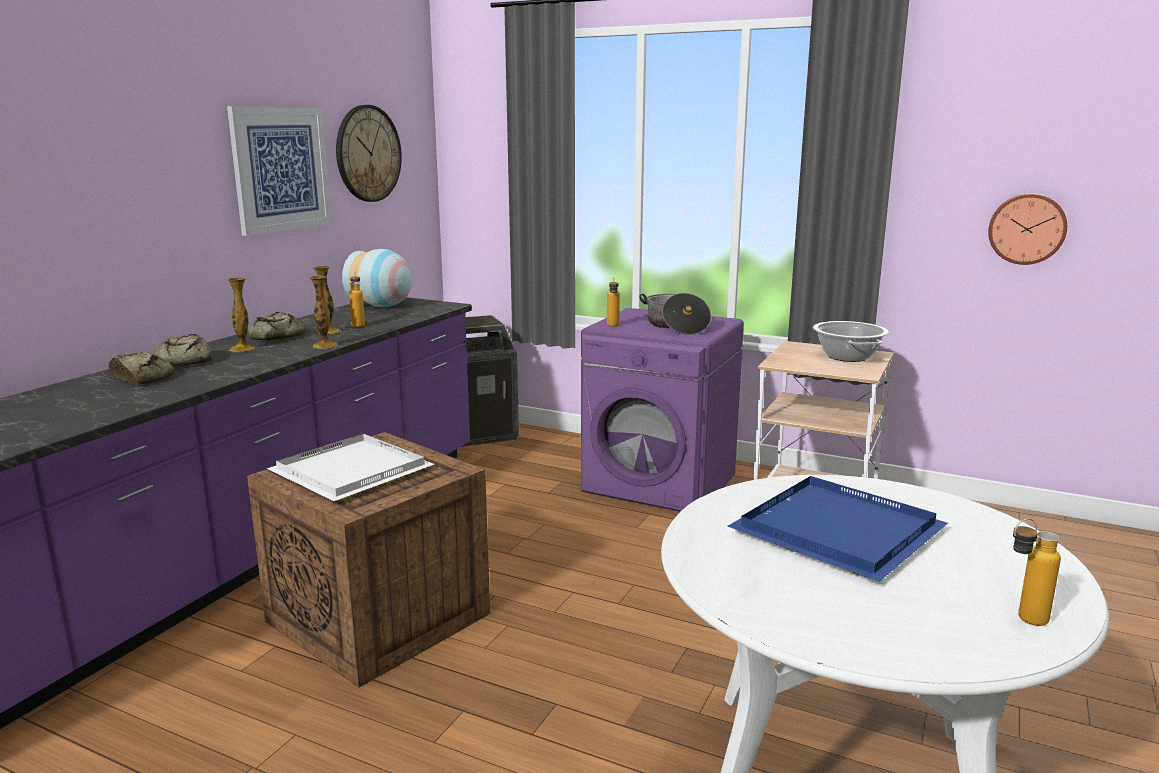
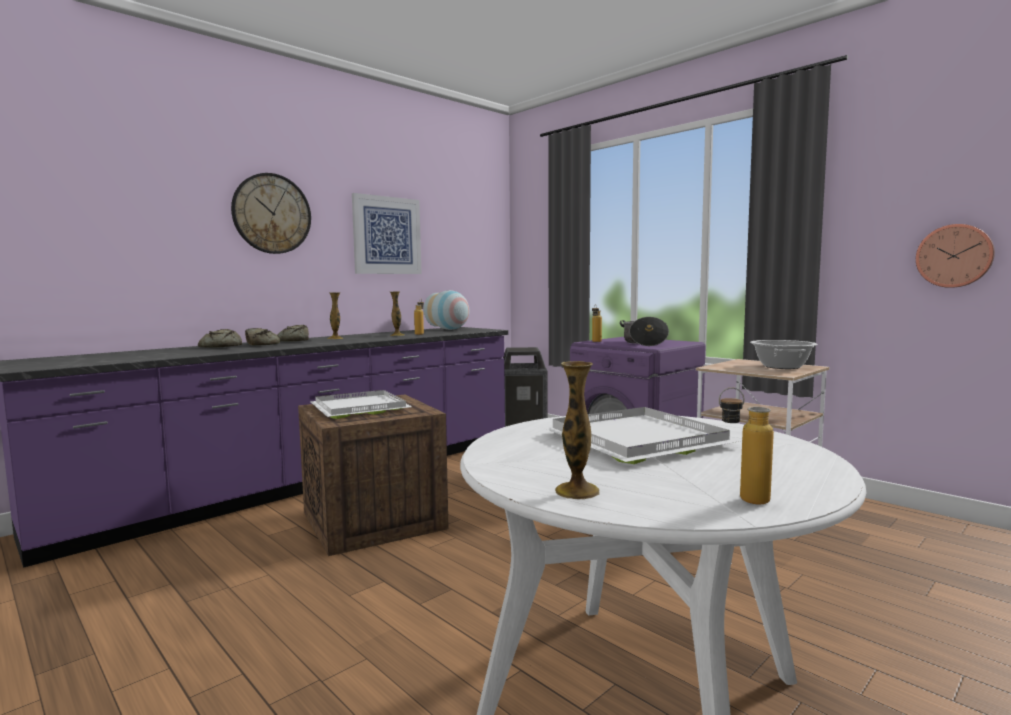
camera: 20 degrees right, 10 degrees down
bread [248,312,306,340] -> bread moved to [198,329,242,348]
vase [309,275,337,349] -> vase moved to [555,361,600,500]
wall clock [336,105,402,202] -> wall clock moved to [231,173,311,254]
blue tray [728,476,948,582] -> white tray [542,407,742,464]

